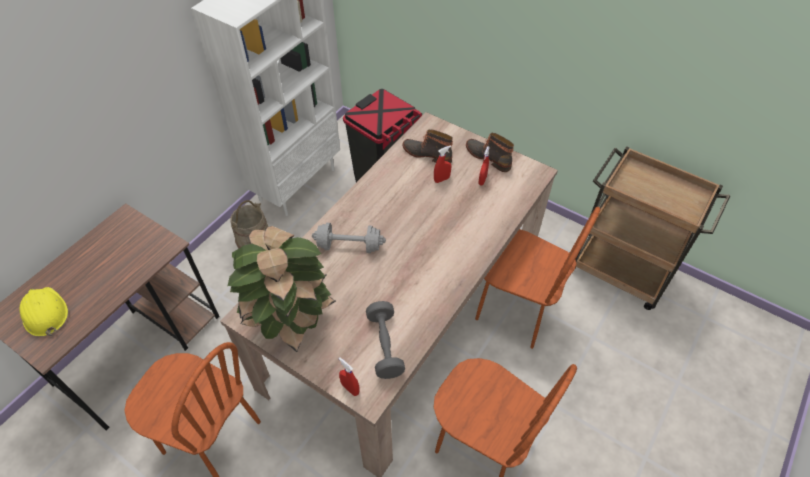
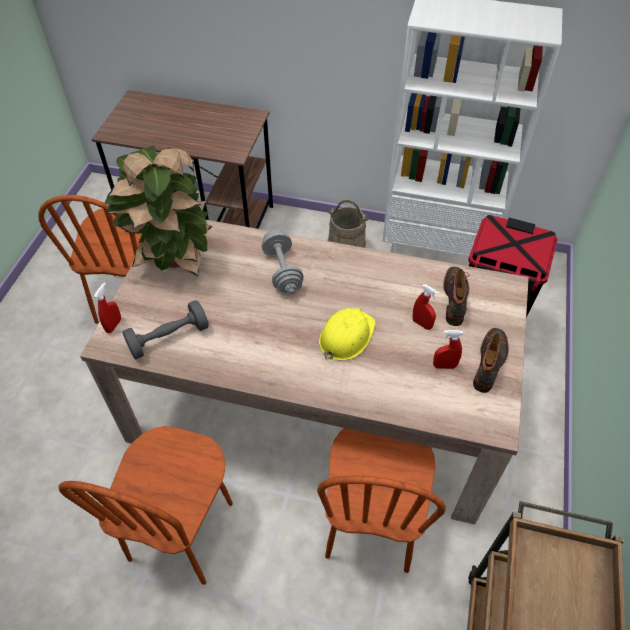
camera: 70 degrees right, 0 degrees up
yellow hard hat [19,287,68,336] -> yellow hard hat moved to [319,308,376,361]

